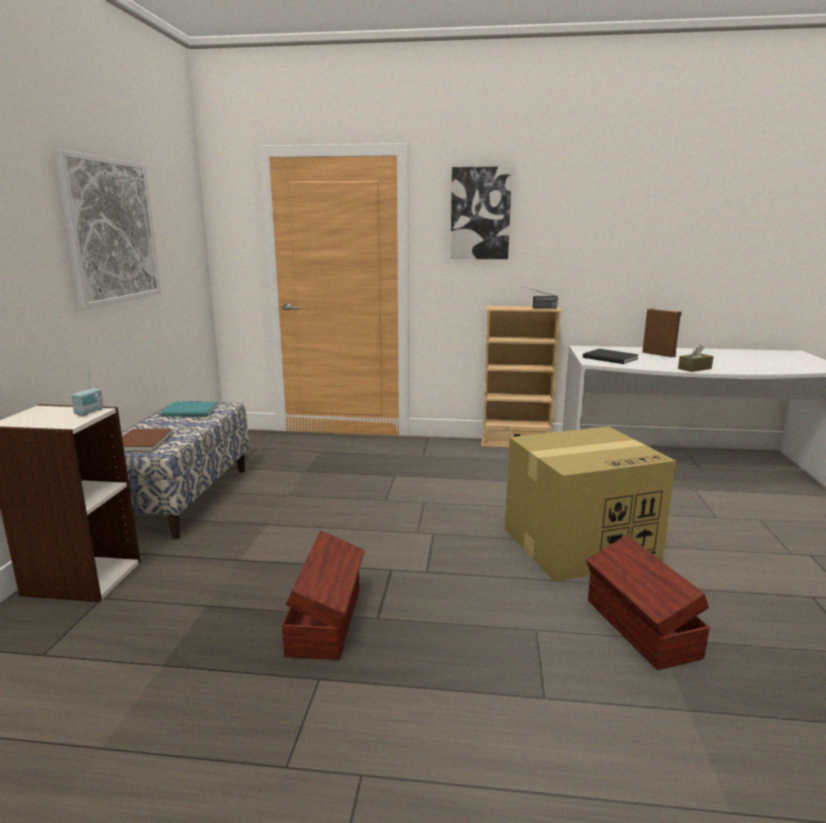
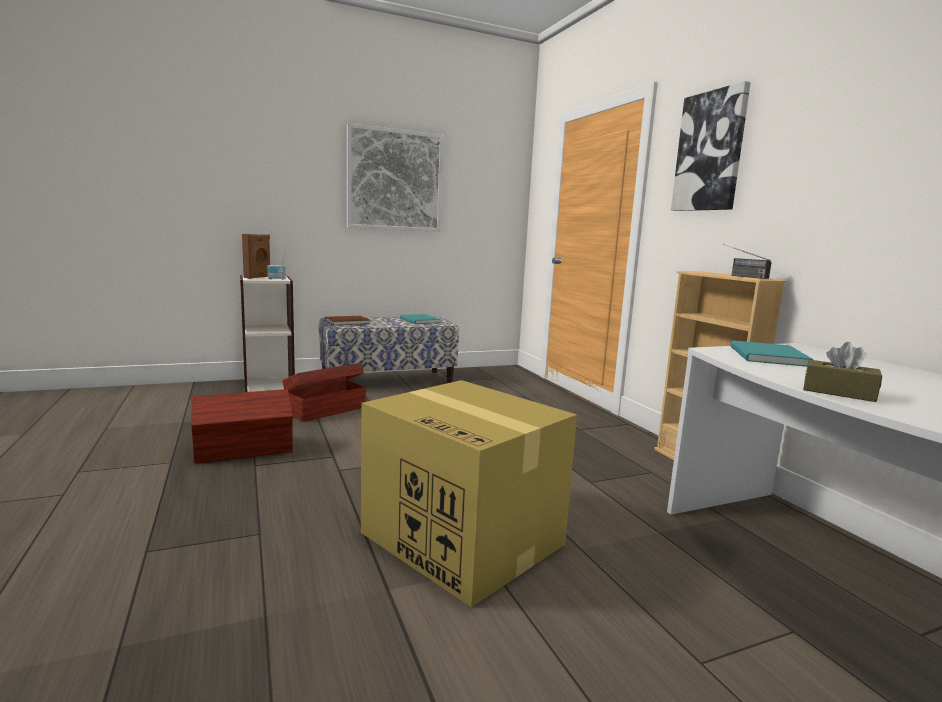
camera: 60 degrees right, 5 degrees down
black book [583,349,639,364] -> turquoise book [730,341,813,367]
brown storage box [586,535,710,670] -> brown storage box moved to [282,363,366,422]
brown speaker [642,308,681,357] -> brown speaker moved to [242,234,270,279]

